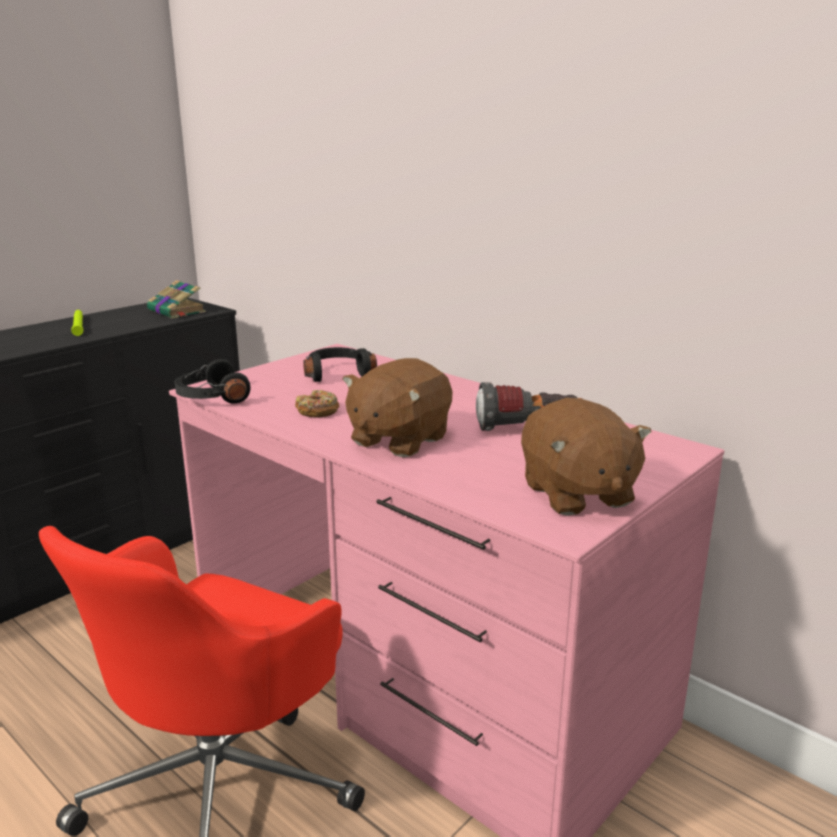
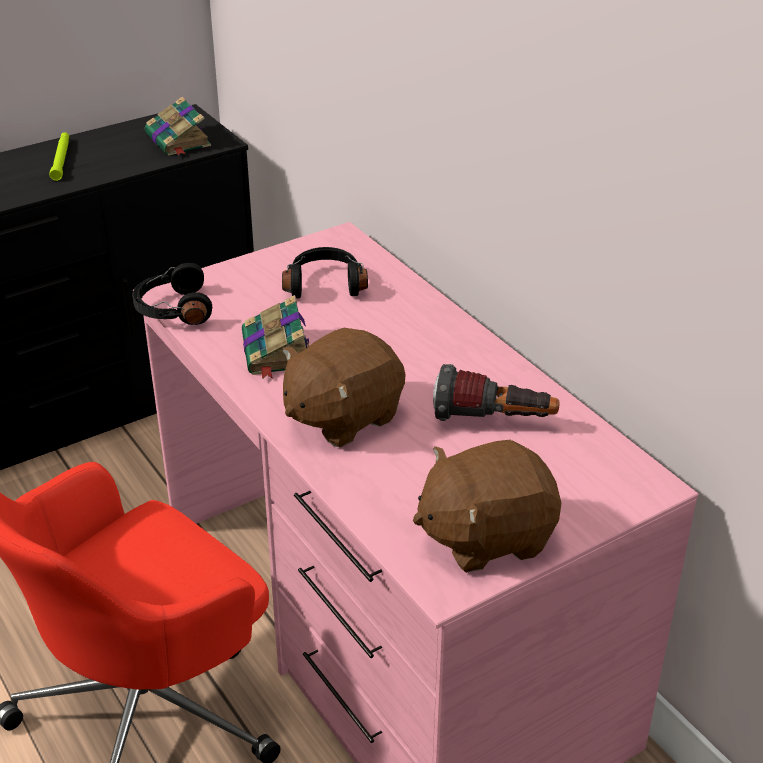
camera: 15 degrees right, 15 degrees up
donut [295,390,339,418] -> book [242,295,309,379]
brown plush toy [521,398,652,516] -> brown plush toy turned 75 degrees clockwise [413,440,561,573]

